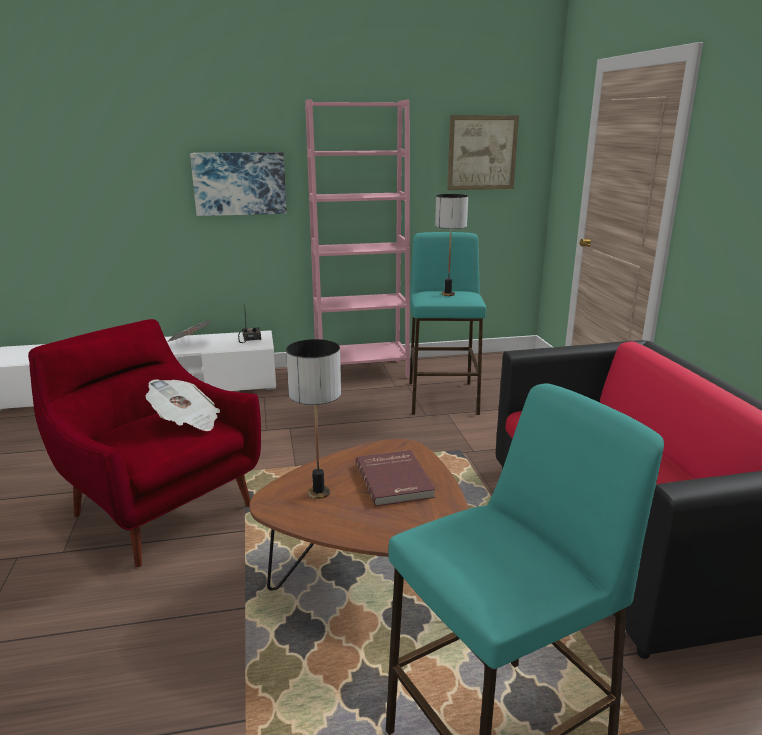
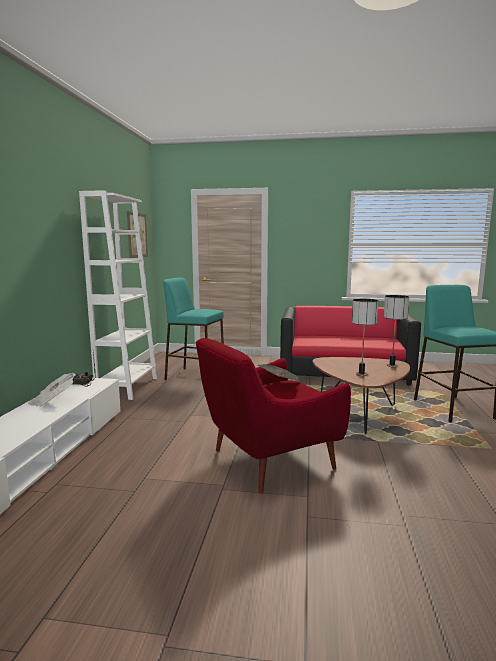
camera: 70 degrees left, 10 degrees down
picture [190,152,287,216] -> none
pink bookcase [305,99,410,378] -> white bookcase [79,190,157,400]
red book [356,450,435,506] -> none
table lamp [435,194,468,296] -> table lamp moved to [384,295,409,367]

